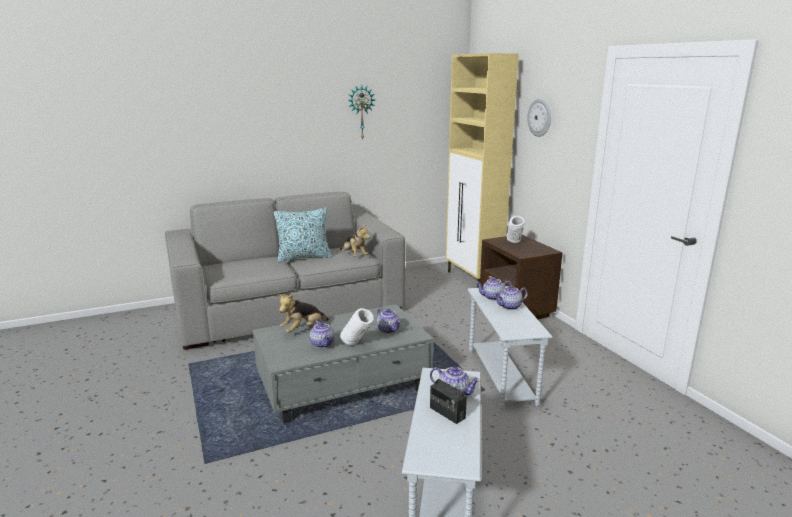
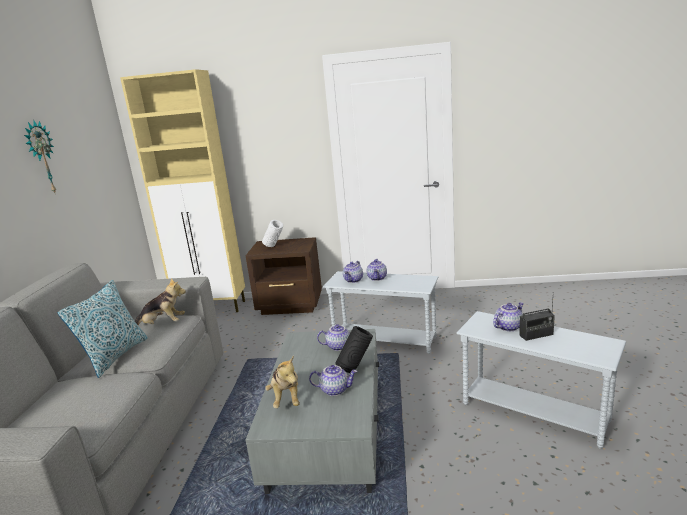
camera: 60 degrees left, 0 degrees up
white vase [340,308,374,345] -> black vase [335,326,373,373]
wall clock [527,99,551,137] -> none

